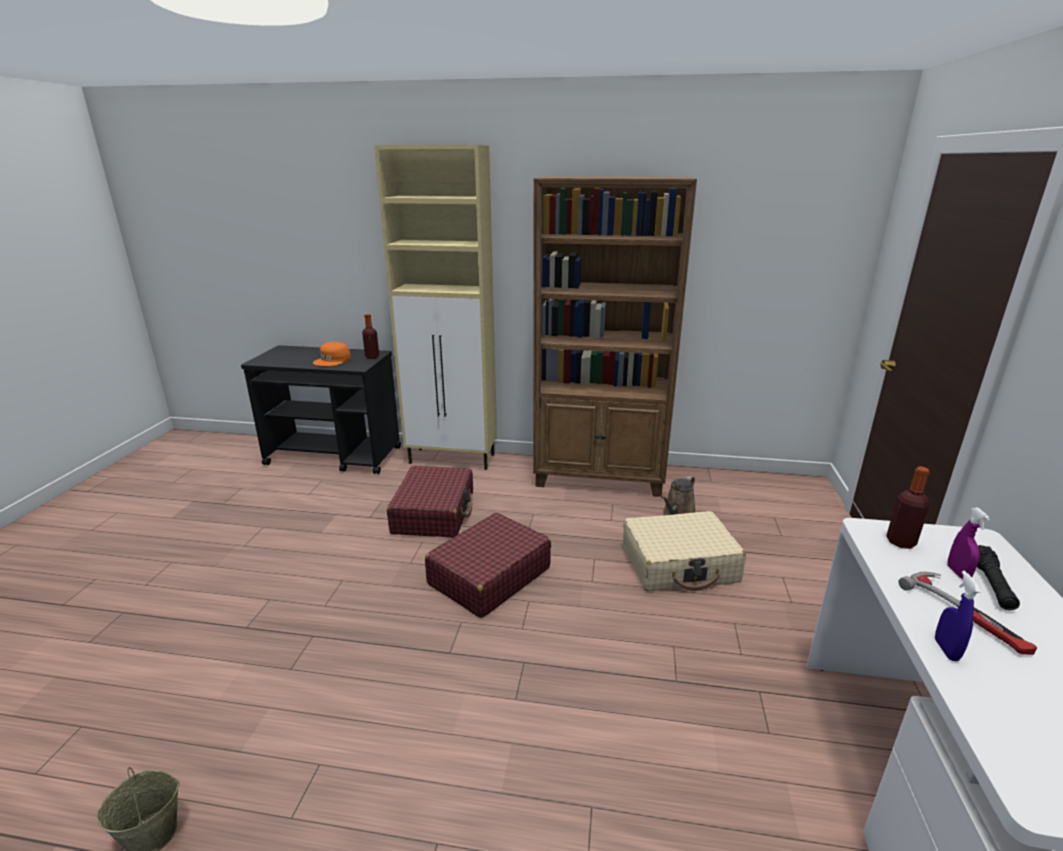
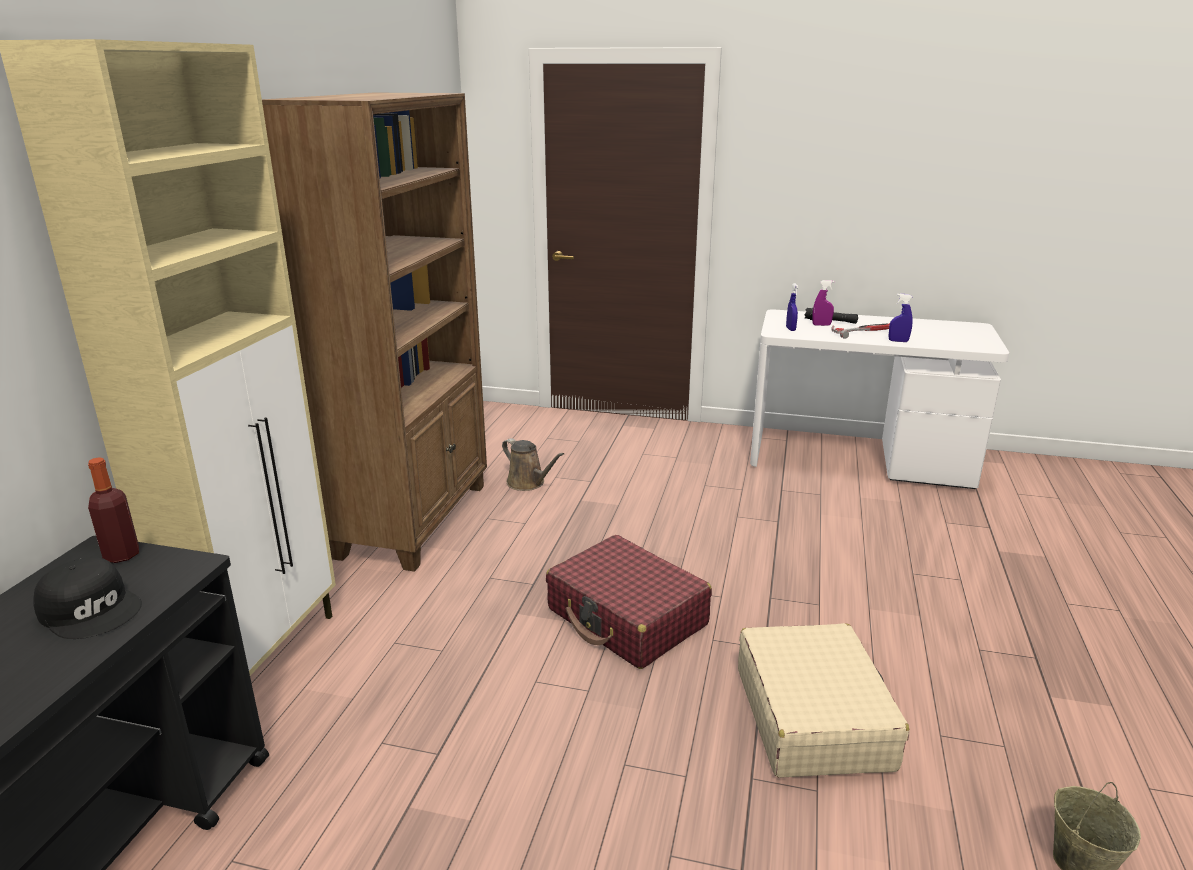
camera: 85 degrees left, 0 degrees up
orange cap [313,342,351,366] -> black cap [33,557,142,639]
red suitcase [387,466,473,538] -> none
beige suitcase [623,511,746,591] -> beige suitcase moved to [738,623,910,778]
bottle [886,466,930,549] -> blue spray bottle [786,283,798,331]

